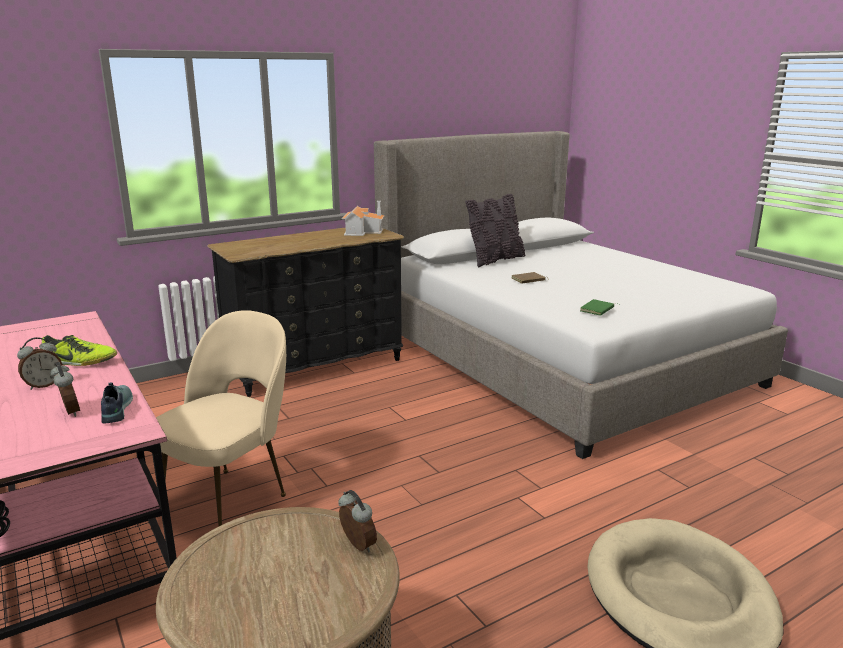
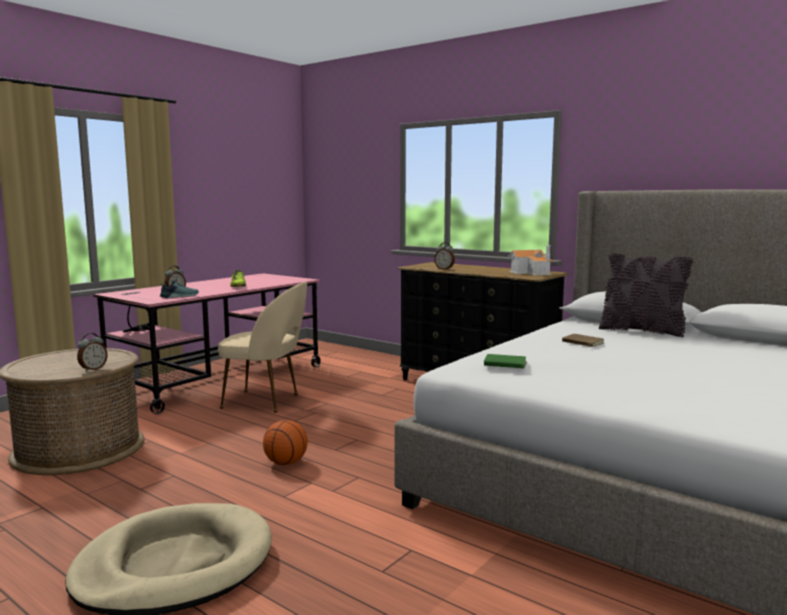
camera: 70 degrees right, 10 degrees down
alarm clock [17,337,63,390] -> alarm clock moved to [434,242,455,270]
none -> basketball [263,420,308,465]

